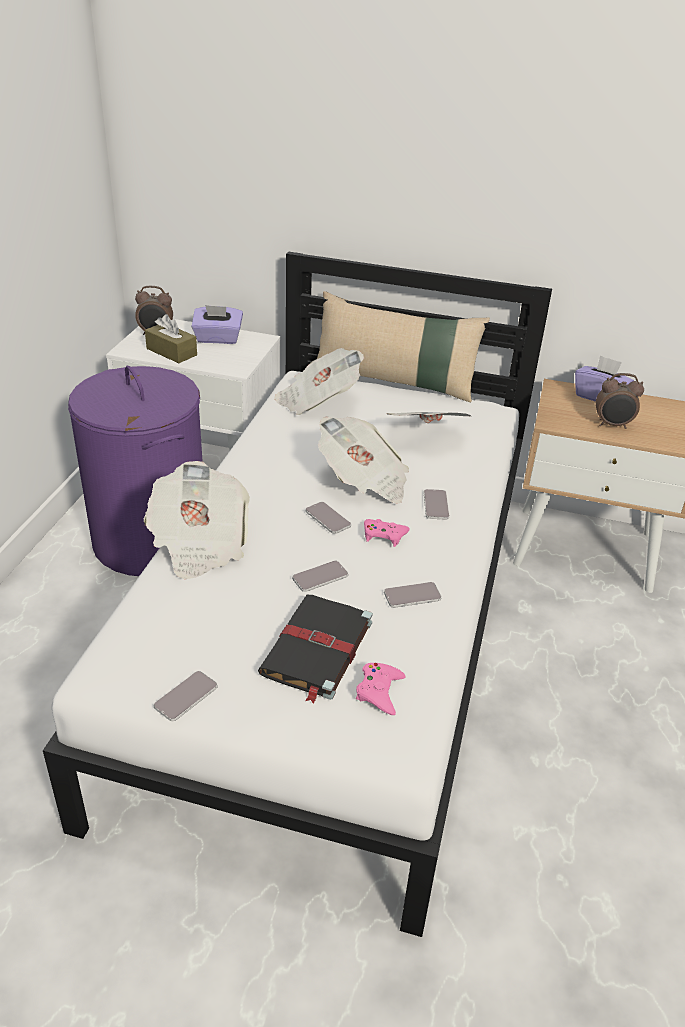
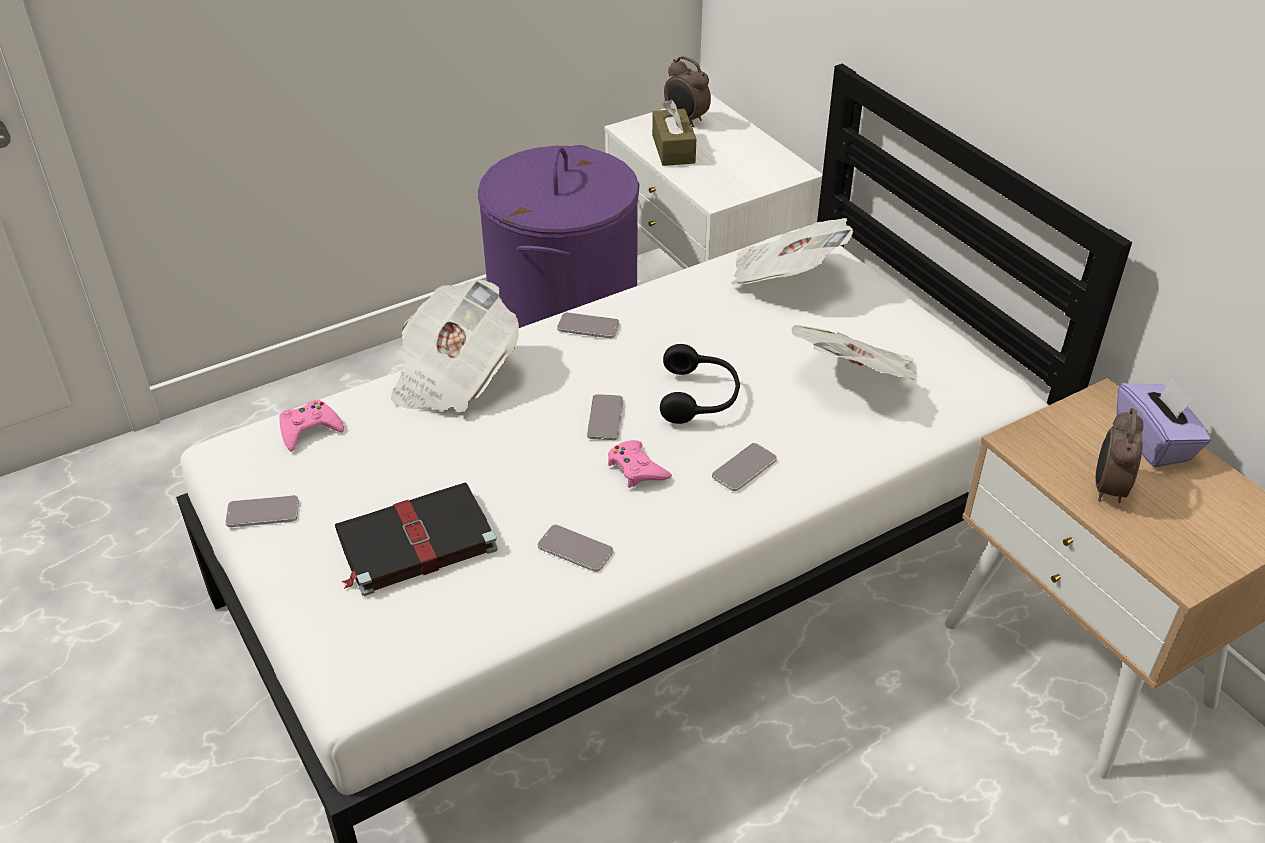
camera: 45 degrees right, 5 degrees up
purple tissue box [191,305,243,344] -> none
phone [292,560,348,592] -> phone moved to [557,312,620,338]
beige pillow [317,291,490,402] -> none
newspaper [318,416,409,504] -> black headphones [660,344,740,424]
pink game controller [356,663,405,715] -> pink game controller moved to [279,400,344,452]
alarm clock [596,373,644,429] -> alarm clock turned 60 degrees clockwise [1096,408,1143,503]

